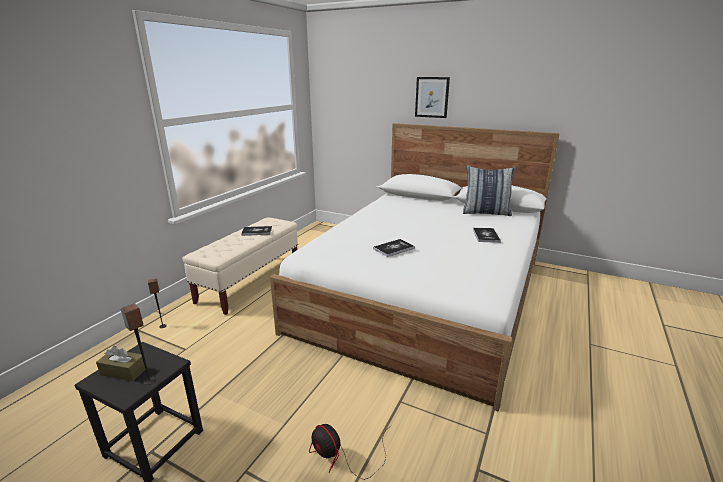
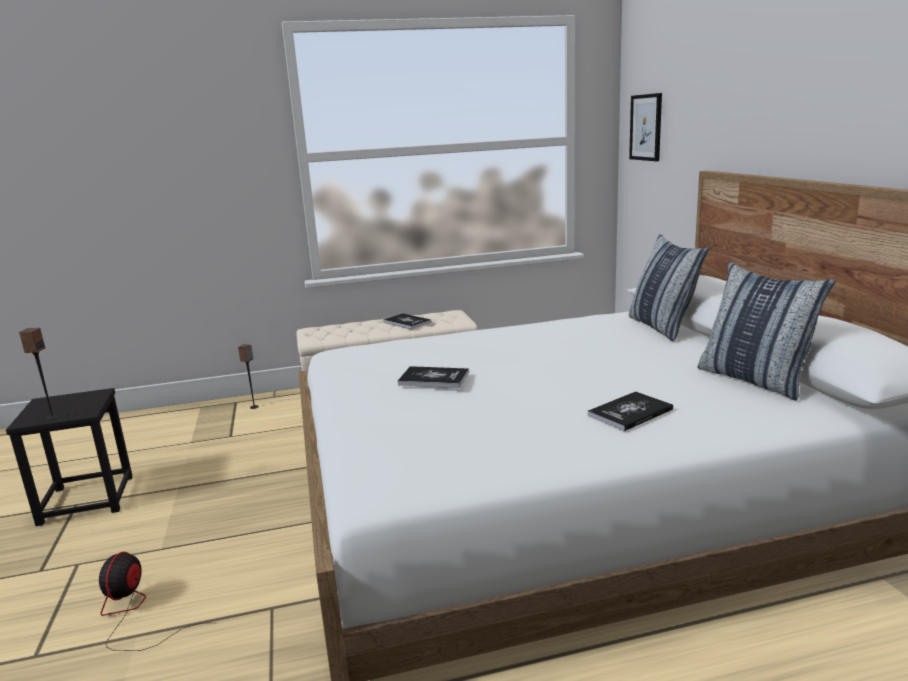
camera: 50 degrees right, 5 degrees down
brown tissue box [96,346,145,381] -> none
picture [415,77,450,118] -> picture moved to [629,93,662,161]
none -> pillow [629,234,709,341]

